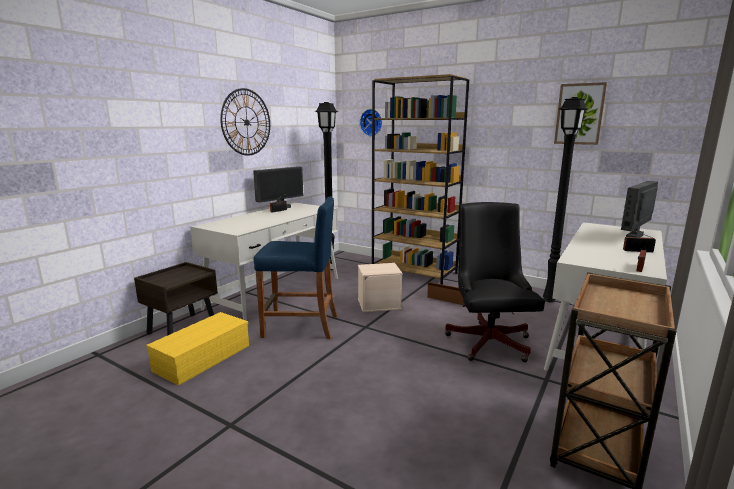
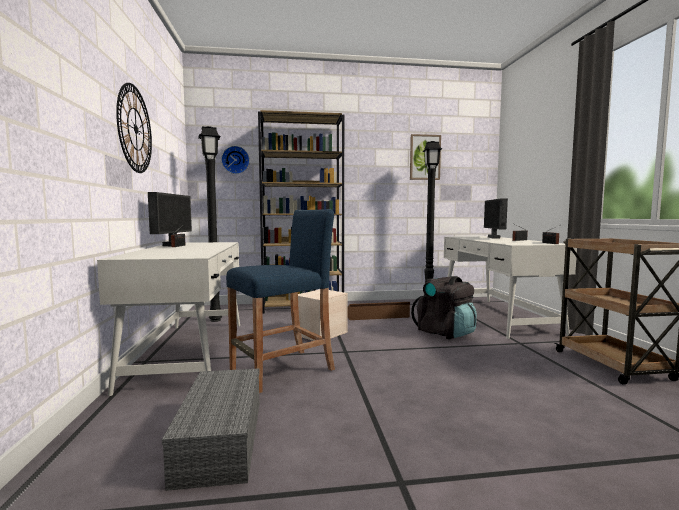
camera: 40 degrees left, 10 degrees down
brown nightstand [134,262,218,336] -> none
yellow storage box [146,312,249,385] -> grey storage box [162,368,260,491]
black office chair [445,202,545,362] -> black backpack [411,276,477,339]

